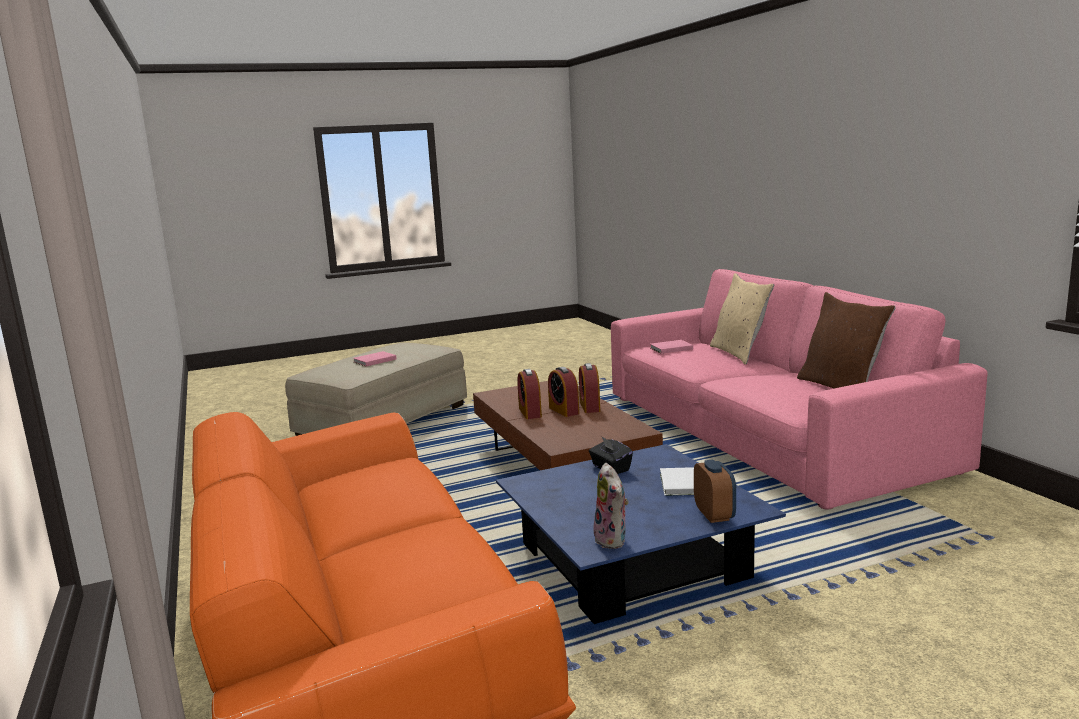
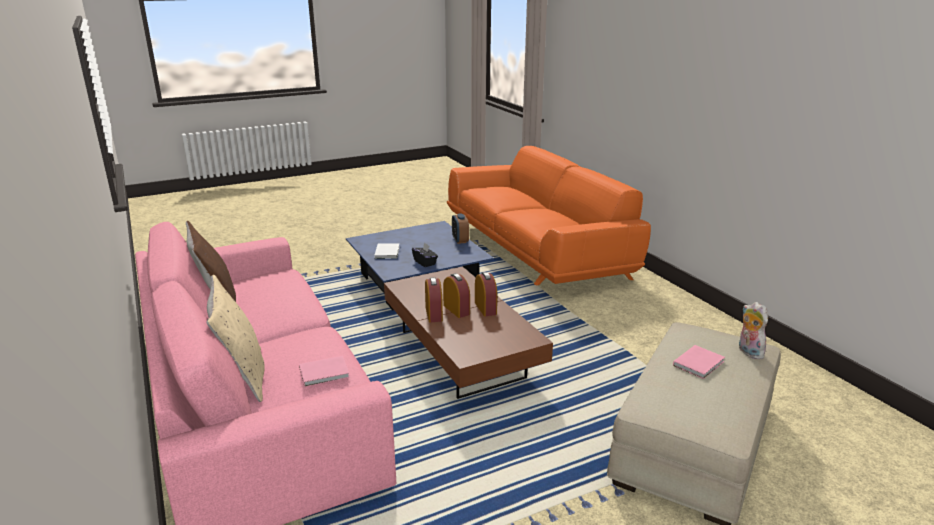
camera: 175 degrees right, 10 degrees up
plush toy [593,463,629,549] -> plush toy moved to [739,302,768,359]
alarm clock [694,460,736,523] -> alarm clock moved to [452,213,469,244]

